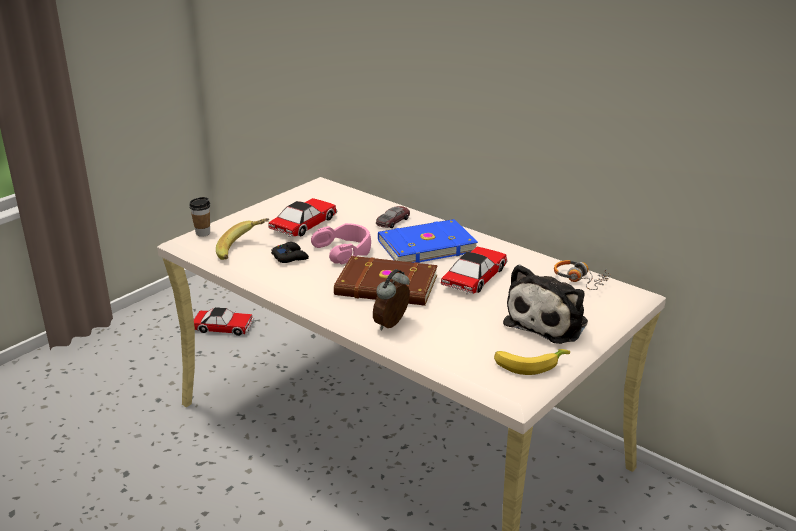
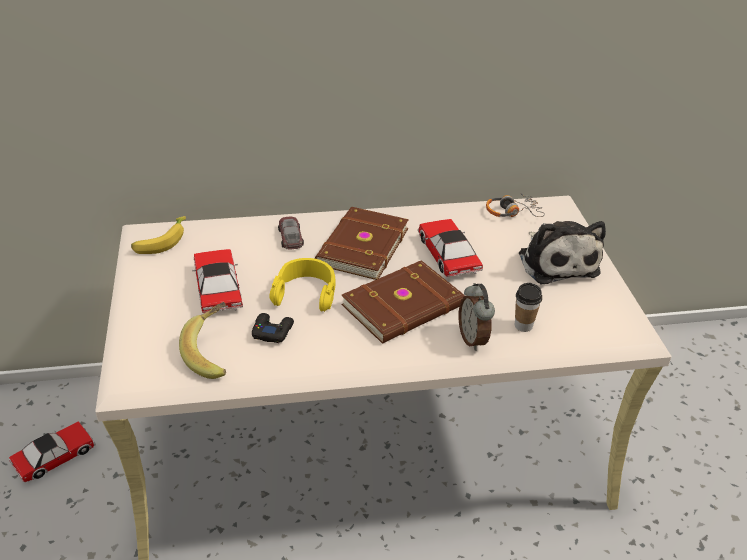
camera: 50 degrees left, 10 degrees up
cup [189,197,210,237] -> cup moved to [515,283,542,332]
pink headphones [311,223,371,264] -> yellow headphones [270,258,336,312]
blue book [378,219,478,263] -> brown book [315,207,409,280]
banana [494,349,570,375] -> banana moved to [131,216,186,254]

